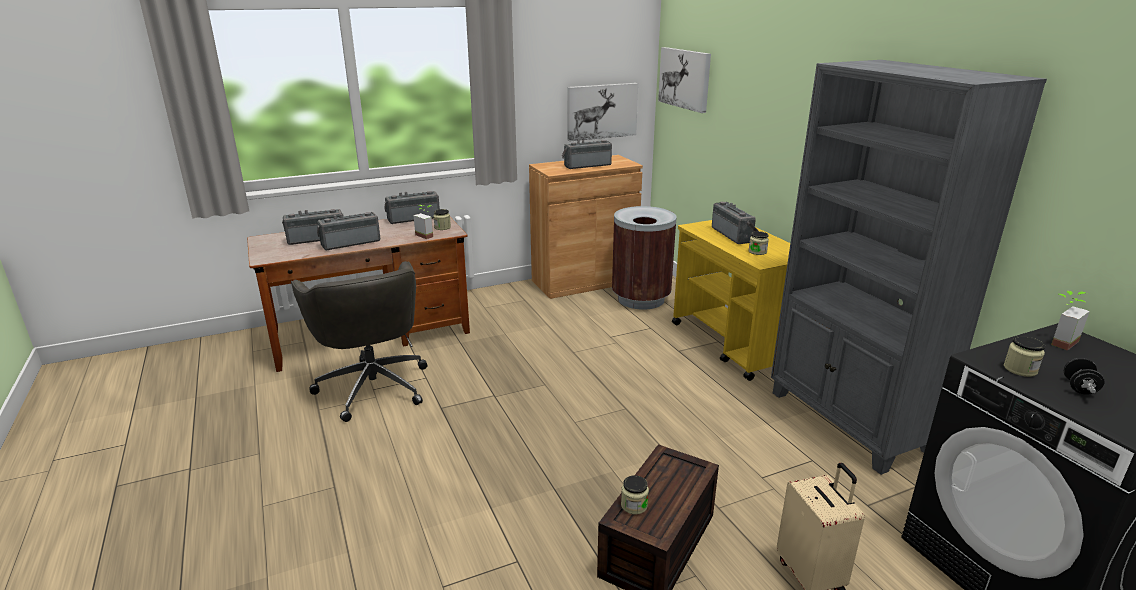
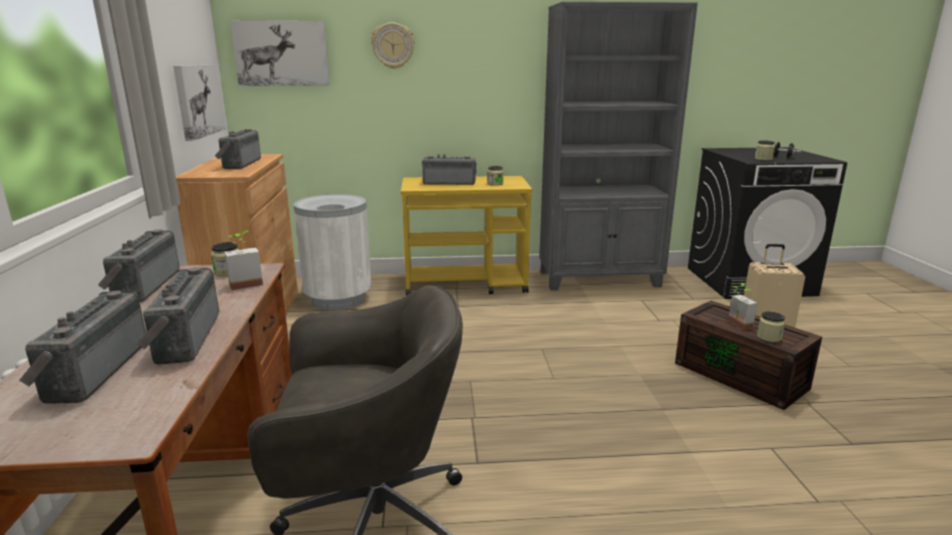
camera: 70 degrees left, 5 degrees down
brown trash can [612,206,677,310] -> white trash can [294,194,372,310]
potted plant [1051,291,1090,351] -> potted plant moved to [728,283,758,330]
none -> wall clock [371,23,415,69]

